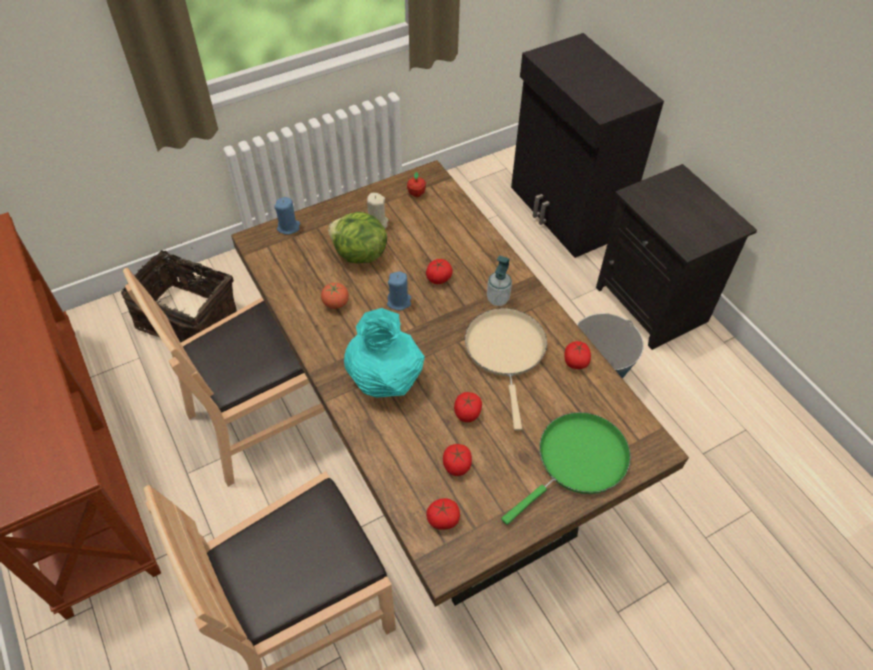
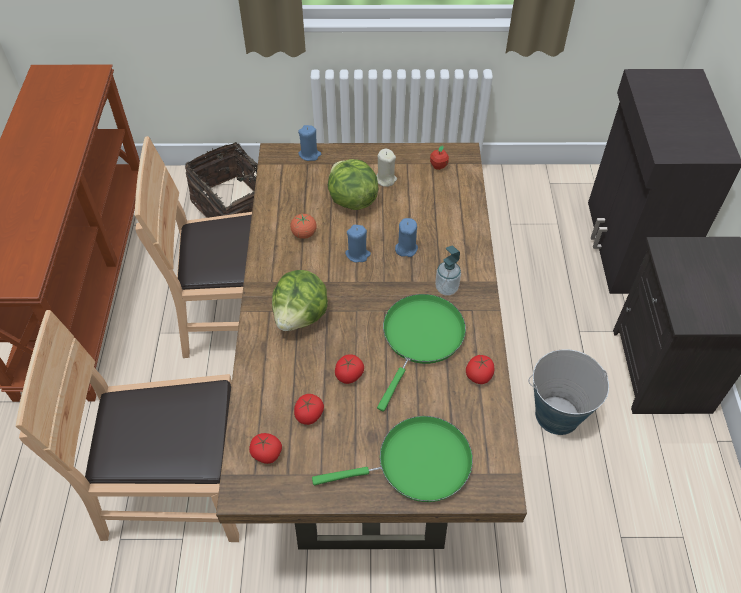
camera: 30 degrees right, 0 degrees up
turquoise vase [344,308,425,398] -> lettuce [272,270,328,331]
tomato [426,259,453,284] -> blue candle [395,218,418,257]
beige frying pan [465,308,547,431] -> green frying pan [377,294,466,411]

